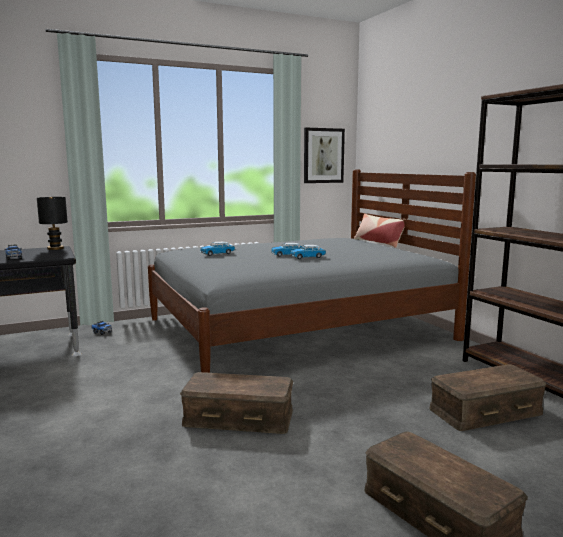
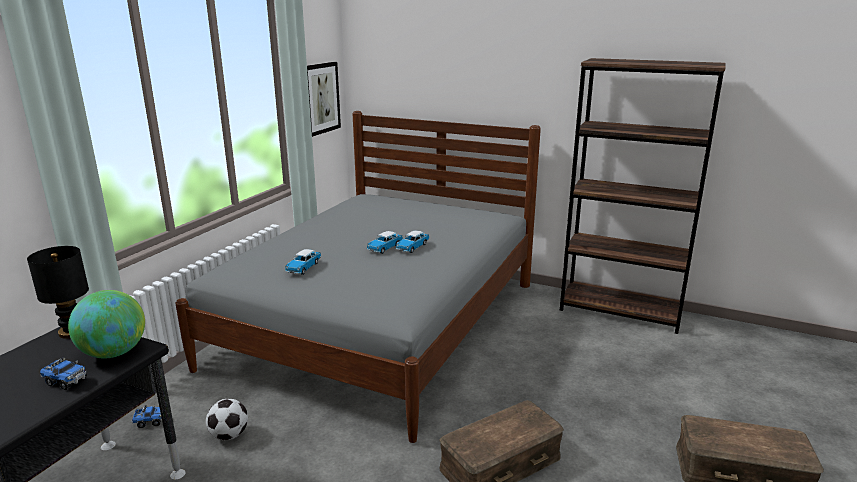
camera: 40 degrees left, 10 degrees up
pillow [354,214,408,248] -> none
brown storage box [429,365,546,431] -> none
none -> globe [68,290,145,358]
none -> football [206,399,248,440]

